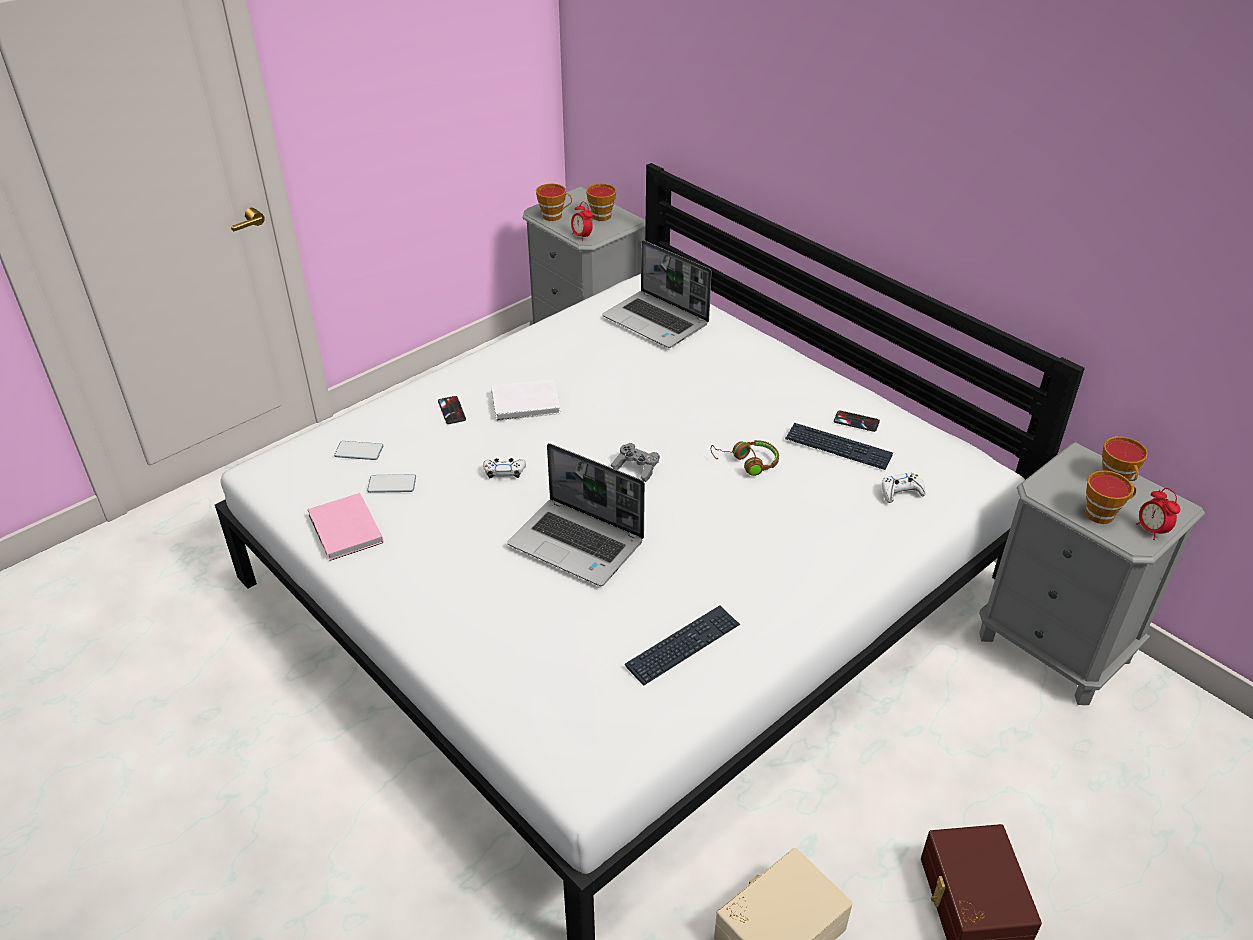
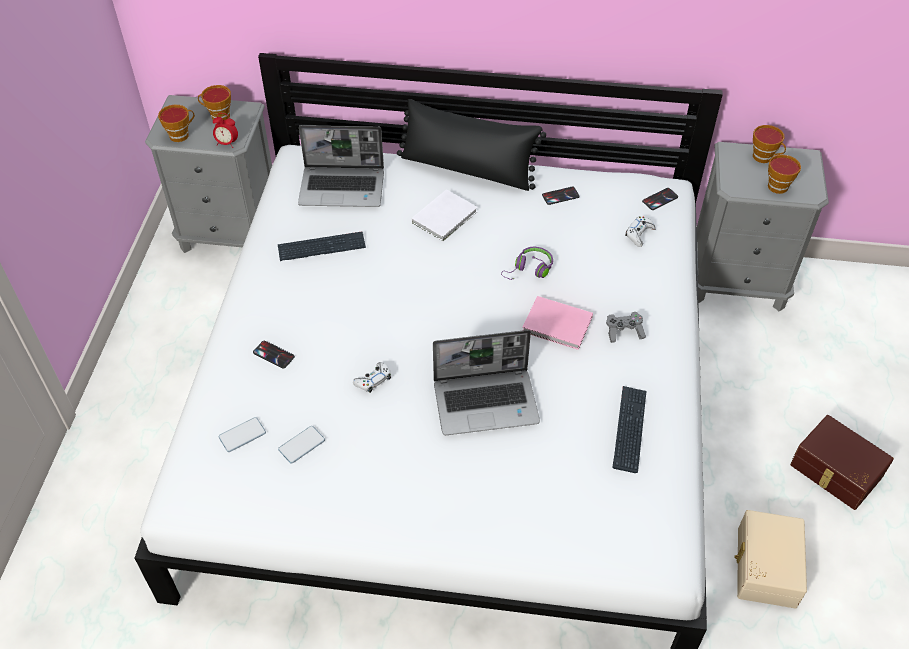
camera: 40 degrees left, 10 degrees up
pink book [307,493,383,561] -> pink book moved to [522,296,593,350]
white book [491,379,561,421] -> white book moved to [412,189,478,241]
grey game controller [611,443,659,482] -> grey game controller moved to [606,312,646,343]
brown headphones [711,440,779,476] -> purple headphones [501,247,553,280]
keyboard [785,423,893,470] -> keyboard moved to [278,231,366,261]
alarm clock [1136,488,1180,540] -> none
none -> black pillow [397,99,546,191]
none -> phone [642,188,678,210]

